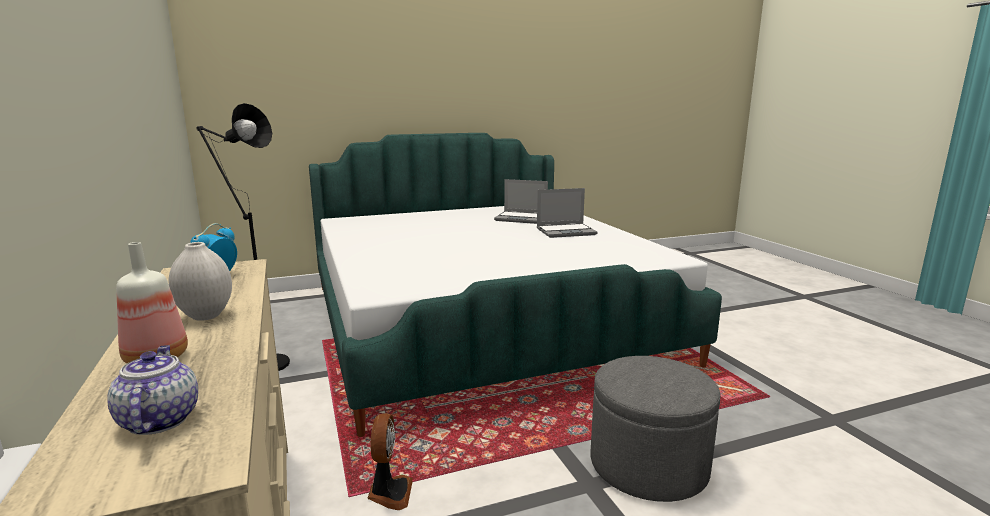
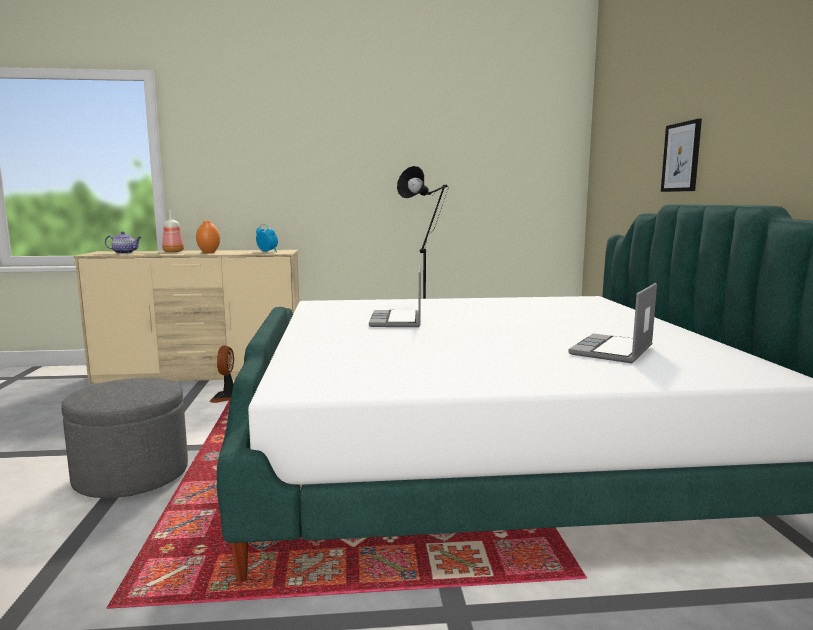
camera: 105 degrees right, 5 degrees down
white vase [168,242,232,321] -> orange vase [196,221,220,253]
fan [368,413,413,510] -> fan turned 75 degrees clockwise [209,345,234,403]
laptop [537,188,597,238] -> laptop moved to [369,265,421,327]
none -> picture [661,119,702,192]

